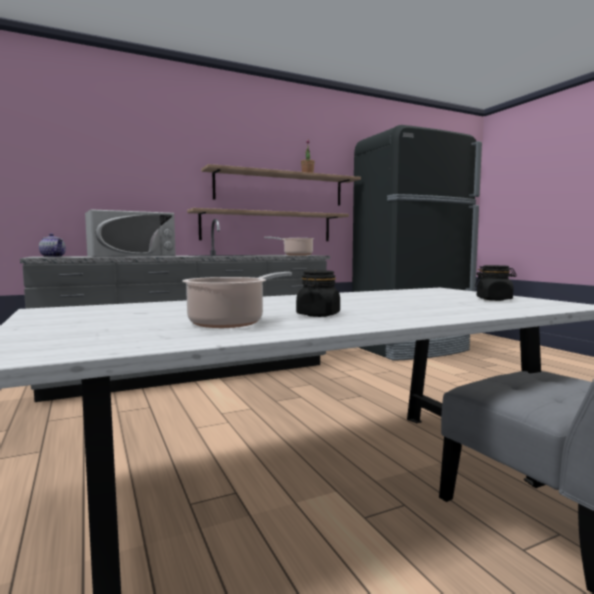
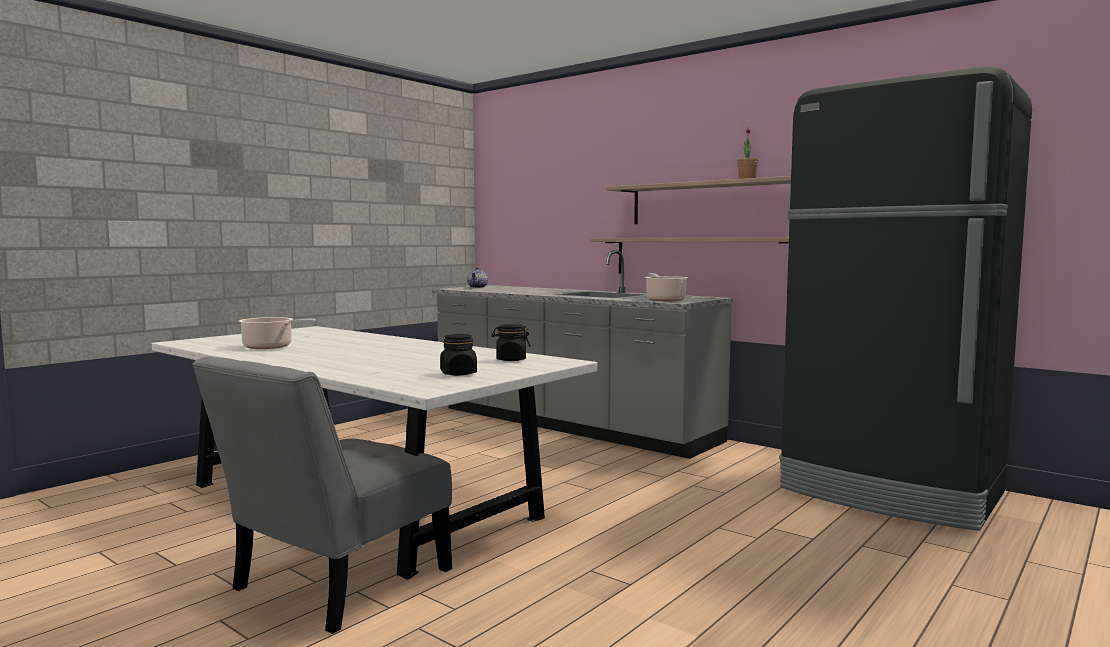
camera: 65 degrees right, 0 degrees up
white microwave [85,209,176,257] -> none
black jar [296,270,340,317] -> black jar moved to [491,324,530,361]

